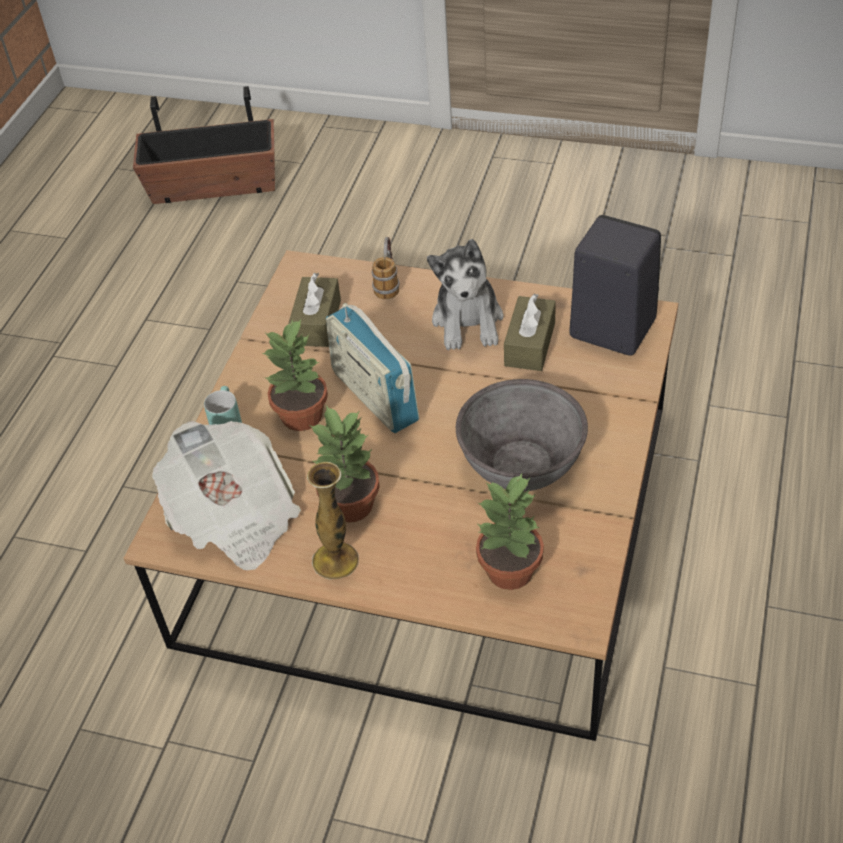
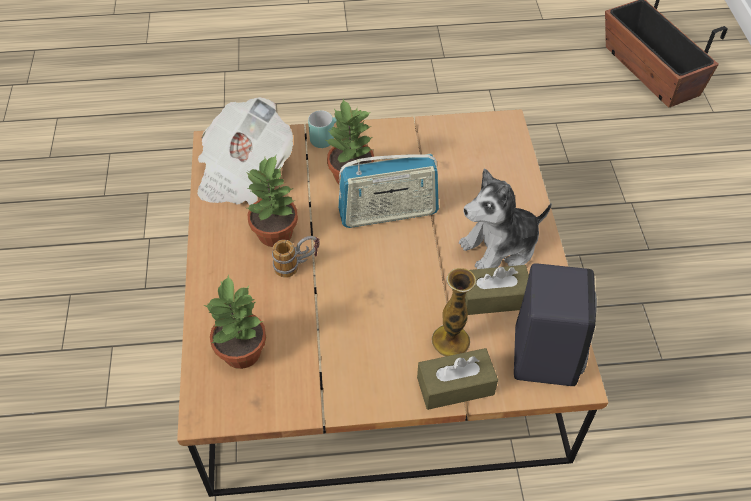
camera: 65 degrees right, 5 degrees up
brown tissue box [288,273,341,347] -> brown tissue box moved to [417,348,498,410]
vase [307,462,359,580] -> vase moved to [432,268,476,357]
radio [326,303,419,433] -> radio turned 135 degrees counterclockwise [338,154,439,228]
mug [372,237,399,300] -> mug moved to [272,236,320,278]
grey bowl [456,379,588,492] -> none

